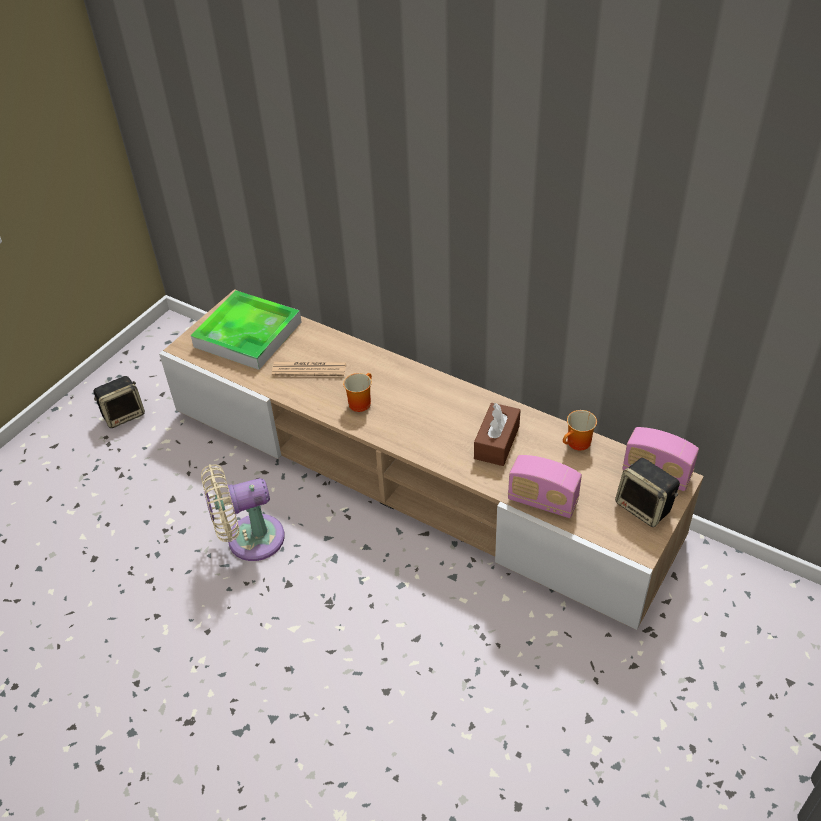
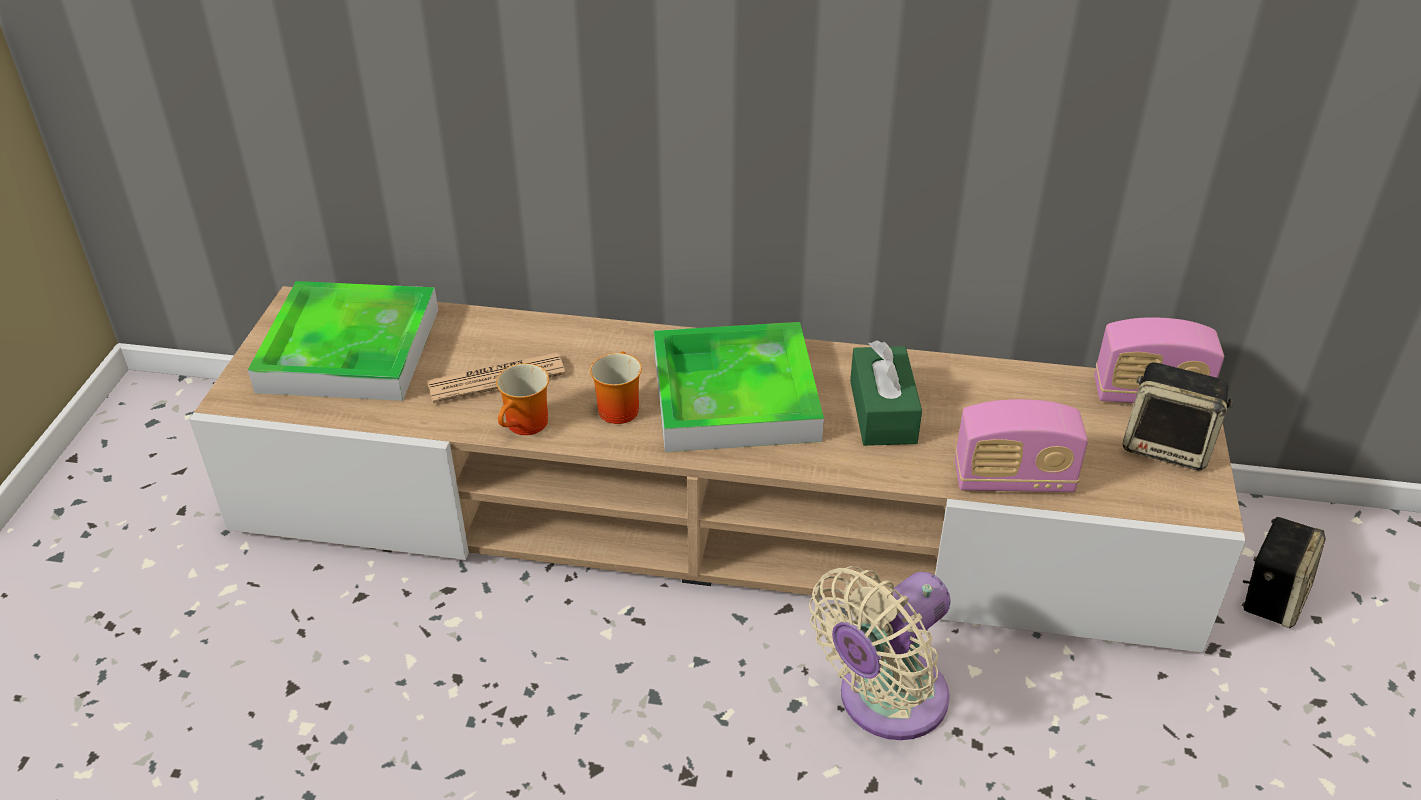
camera: 25 degrees left, 5 degrees down
speaker [93,376,145,428] -> speaker moved to [1242,517,1326,628]
beige fan [201,464,285,561] -> beige fan moved to [809,566,951,740]
brown tissue box [474,403,520,466] -> green tissue box [850,340,922,446]
mug [563,410,597,451] -> mug moved to [496,363,549,435]
none -> tray [654,322,824,452]

